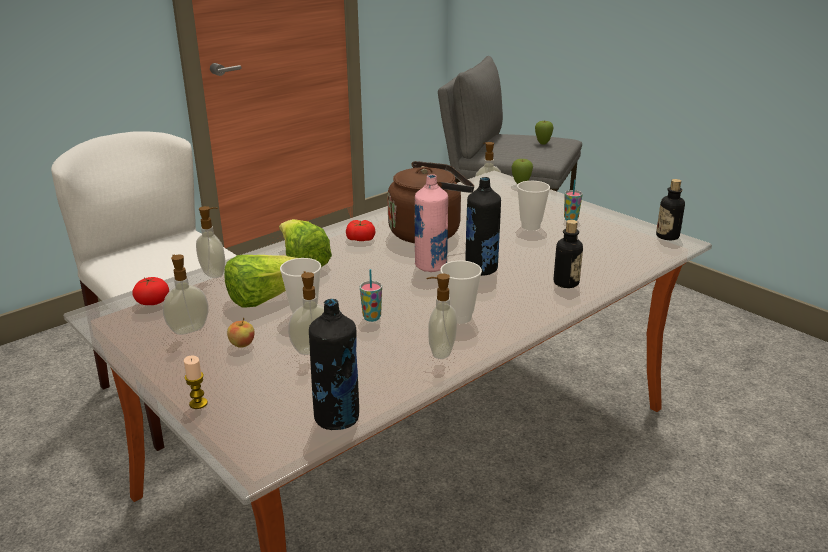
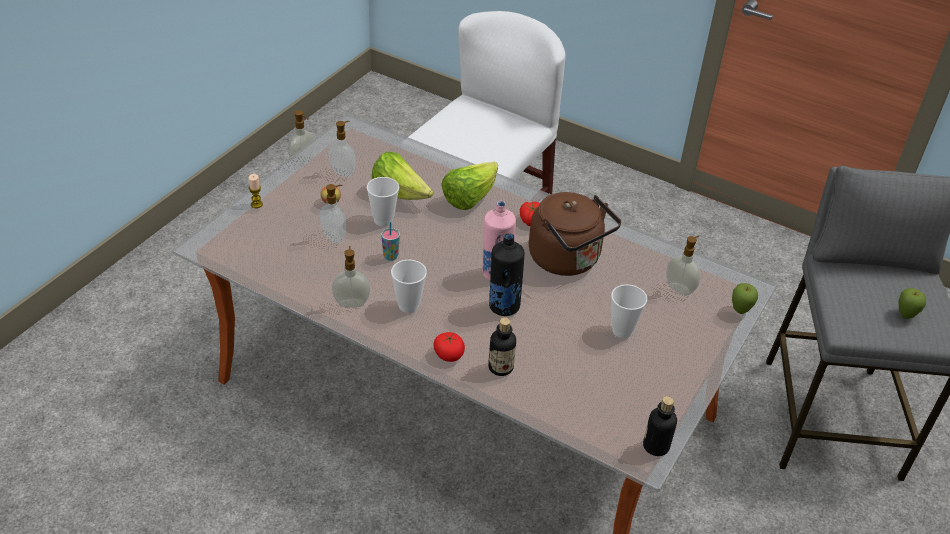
camera: 70 degrees right, 15 degrees up
tomato [132,277,169,305] -> tomato moved to [434,332,465,362]
soap dispenser [196,206,225,278] -> soap dispenser moved to [289,110,315,167]
black bottle [309,299,359,430] -> none
cup [564,179,582,221] -> none

